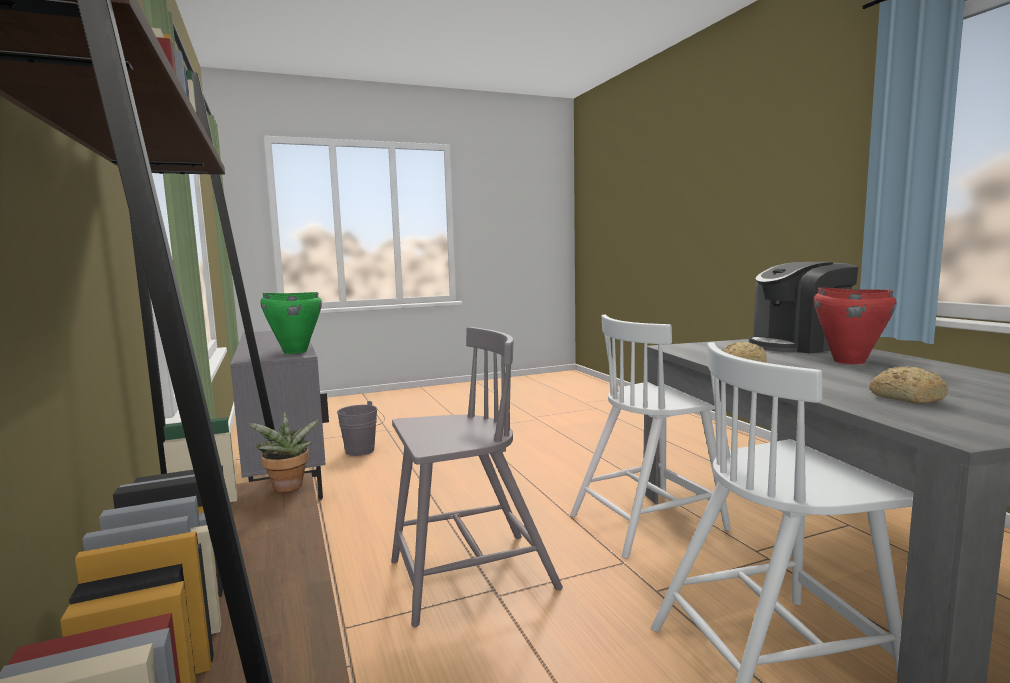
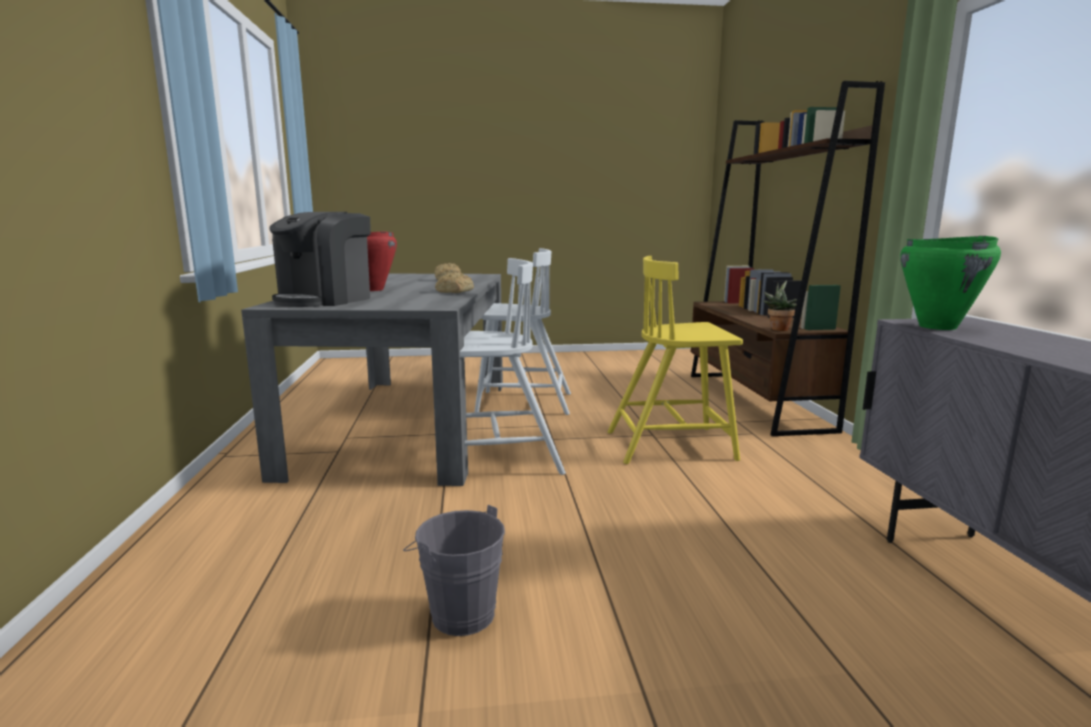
camera: 165 degrees left, 5 degrees up
grey bucket [337,401,385,456] -> grey bucket moved to [403,505,505,636]
grey chair [391,327,563,627] -> yellow chair [607,256,743,464]
coffee machine [749,262,858,353] -> coffee machine turned 120 degrees clockwise [269,212,371,307]

